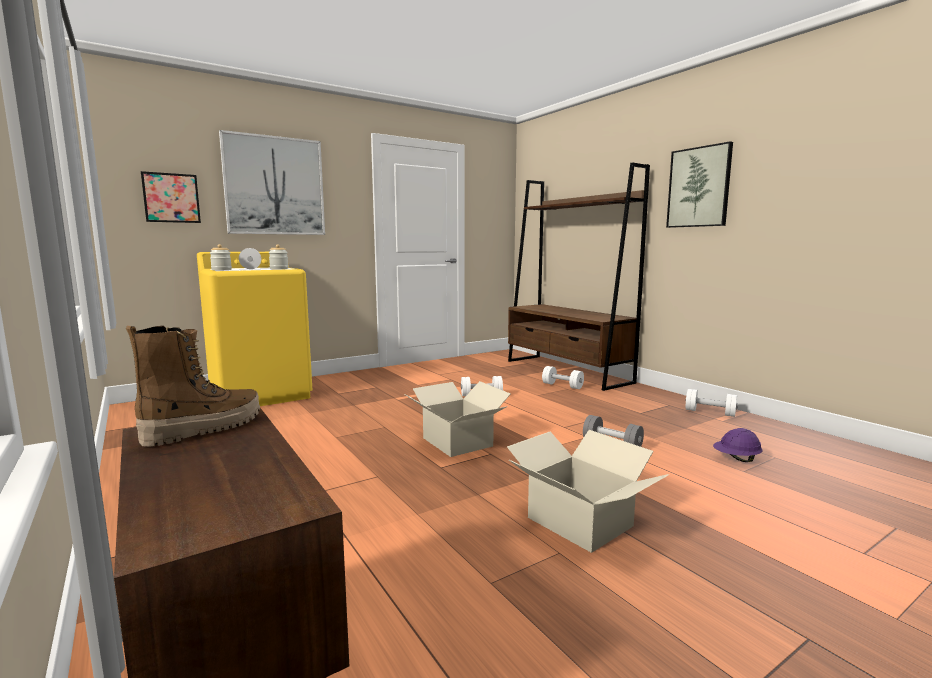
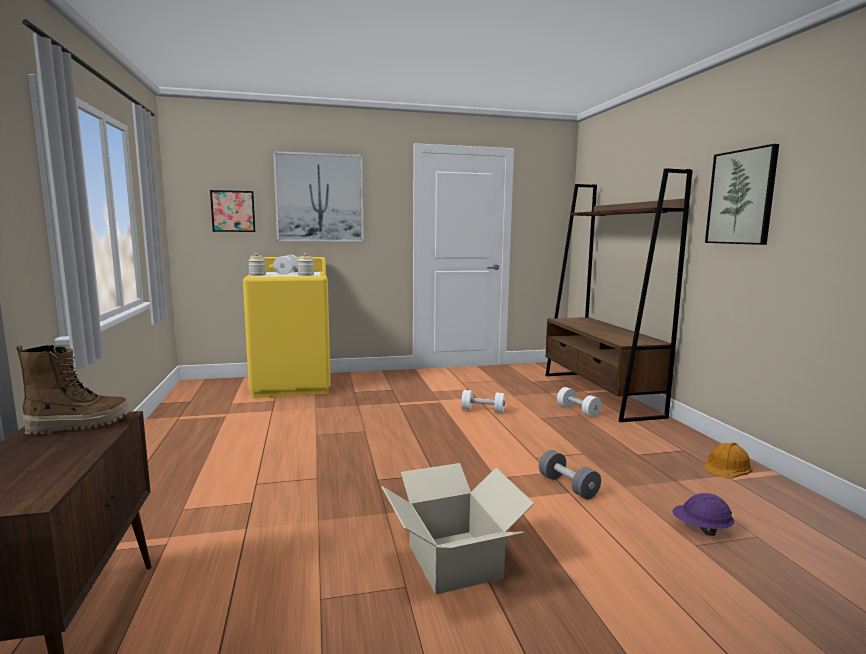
camera: 20 degrees right, 0 degrees up
cardboard box [404,381,511,457] -> none
white dumbbell [686,389,738,417] -> orange hard hat [704,442,753,479]

